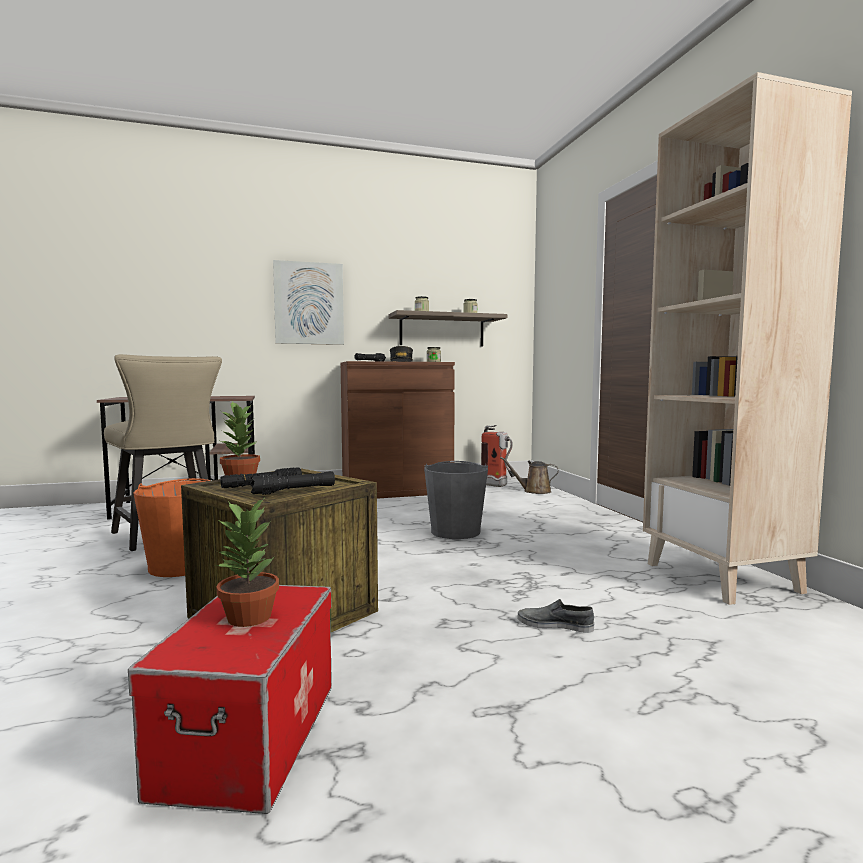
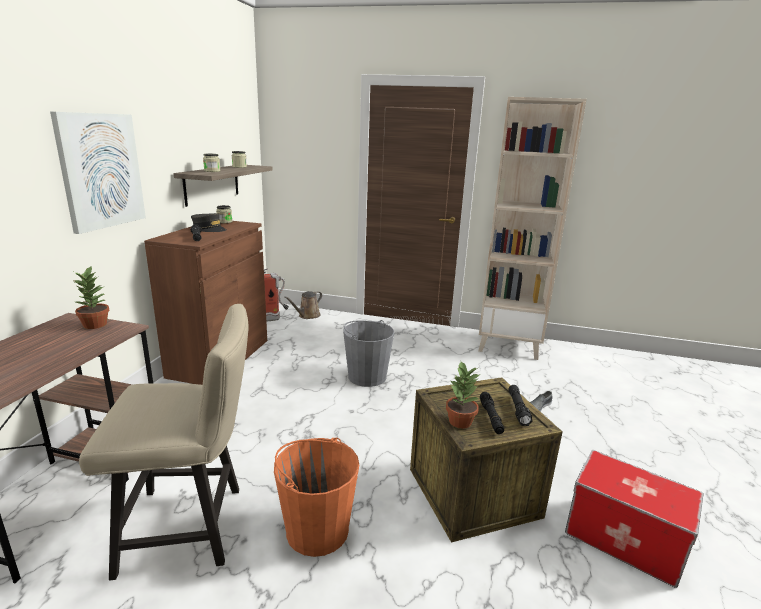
camera: 60 degrees left, 15 degrees up
potted plant [215,497,279,627] -> potted plant moved to [74,265,109,329]

